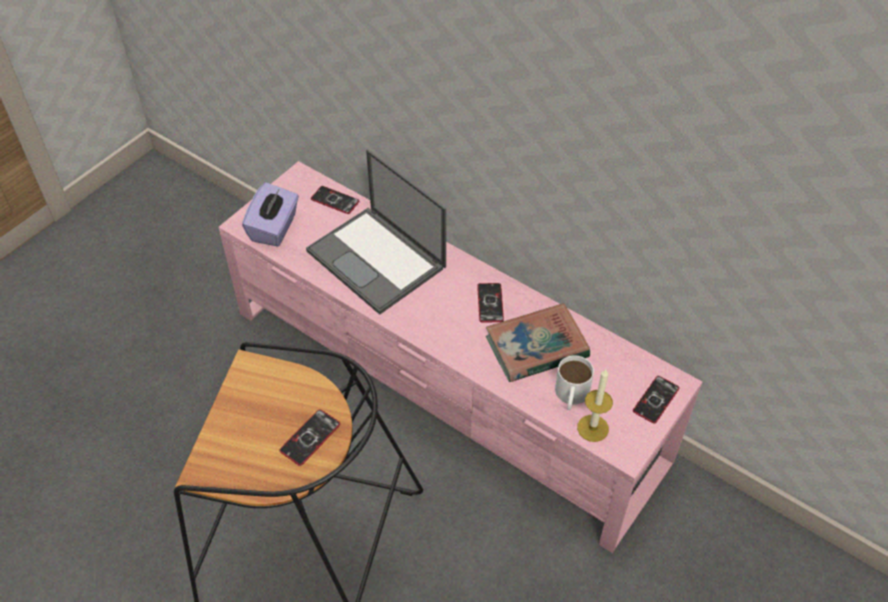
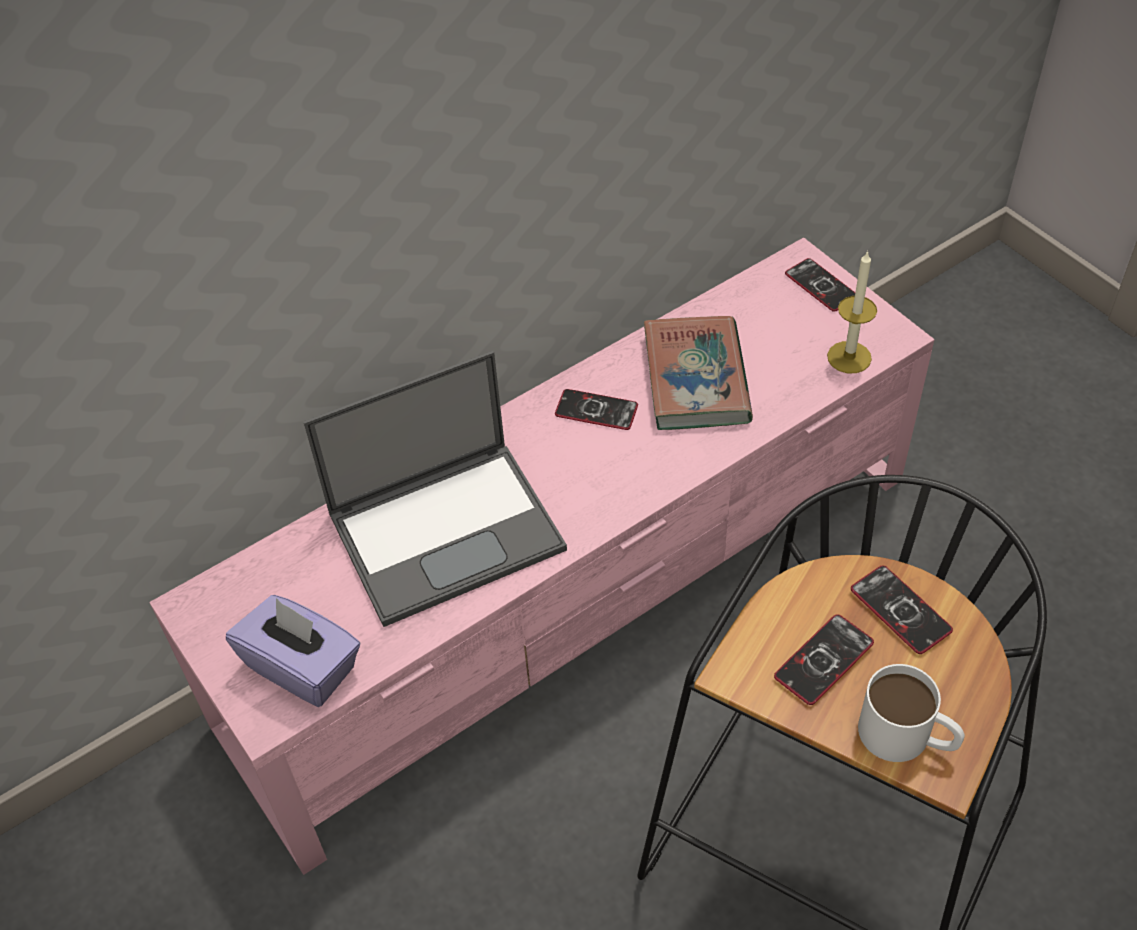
camera: 70 degrees left, 0 degrees up
phone [311,186,359,214] -> phone moved to [774,614,874,705]
white mug [555,355,594,410] -> white mug moved to [858,664,965,762]

